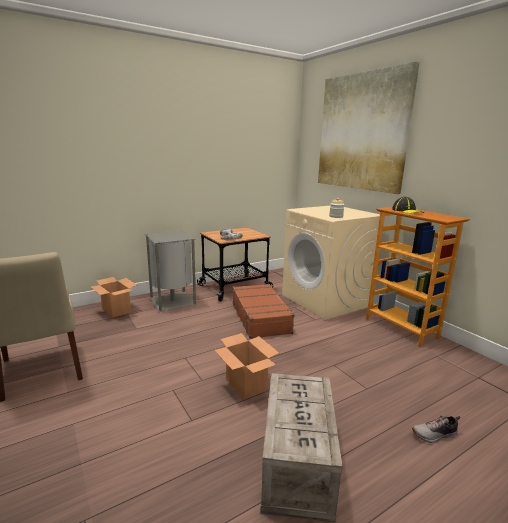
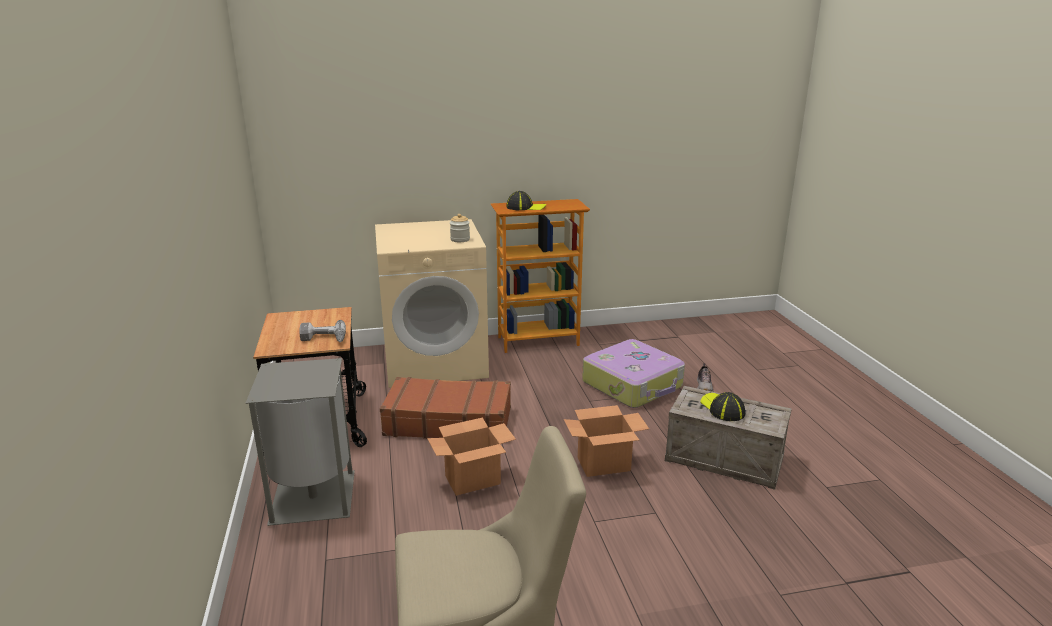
camera: 70 degrees left, 5 degrees up
cardboard box [91,277,137,318] -> cardboard box moved to [427,418,516,496]
picture [318,62,420,194] -> none
none -> suitcase [582,339,685,408]
none -> cap [700,392,745,421]

